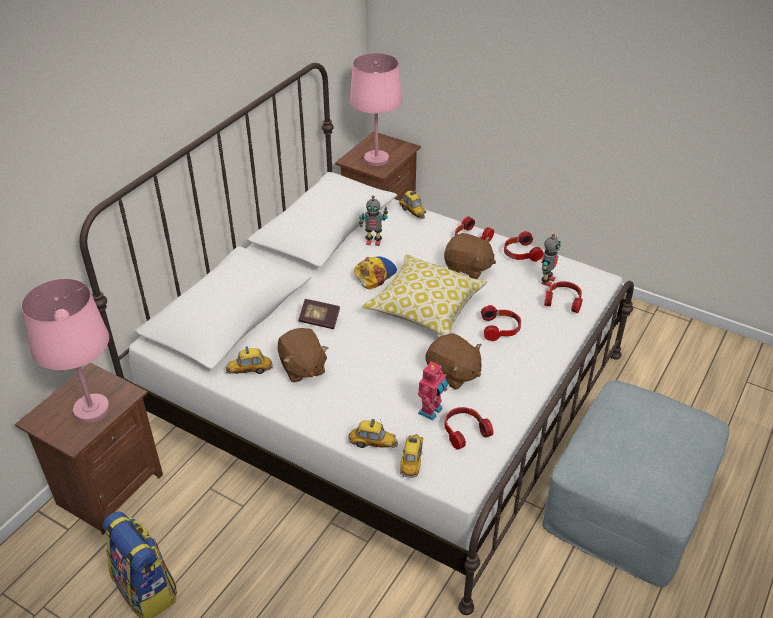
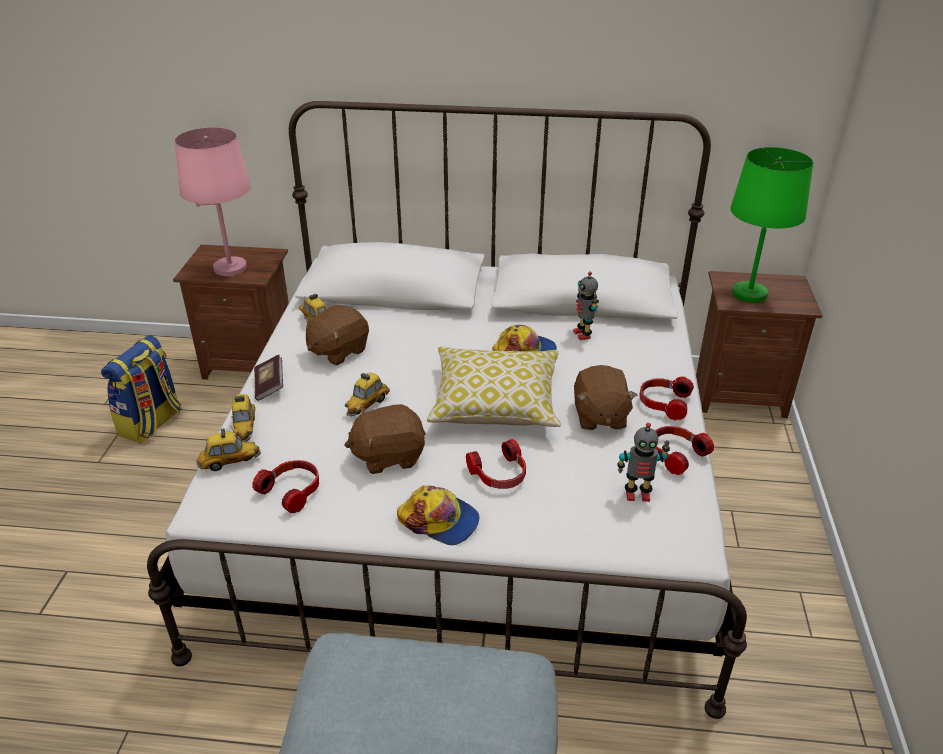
camera: 65 degrees right, 5 degrees down
book [298,299,340,329] -> book moved to [254,355,283,401]
pink table lamp [350,53,402,166] -> green table lamp [730,147,813,303]
toy car [399,191,426,219] -> toy car moved to [345,373,390,417]
toy robot [418,361,448,421] -> none
brown plush toy [425,333,482,390] -> brown plush toy turned 60 degrees clockwise [345,404,425,474]
headphones [544,281,583,313] -> none
none -> cap [397,485,480,545]

